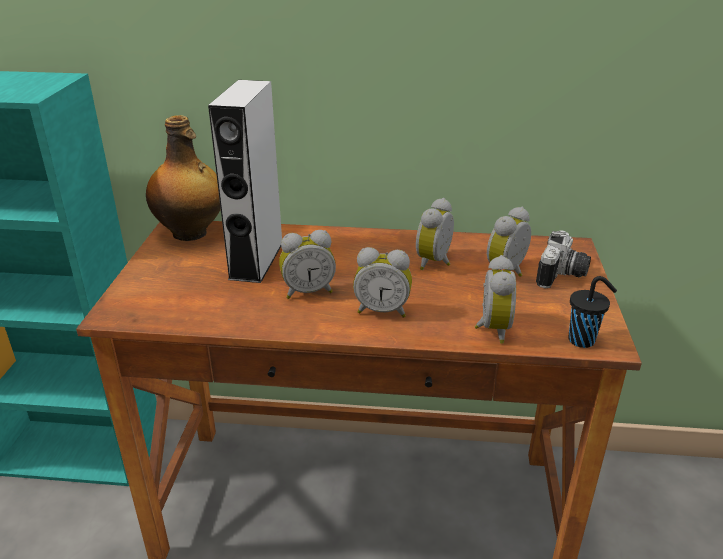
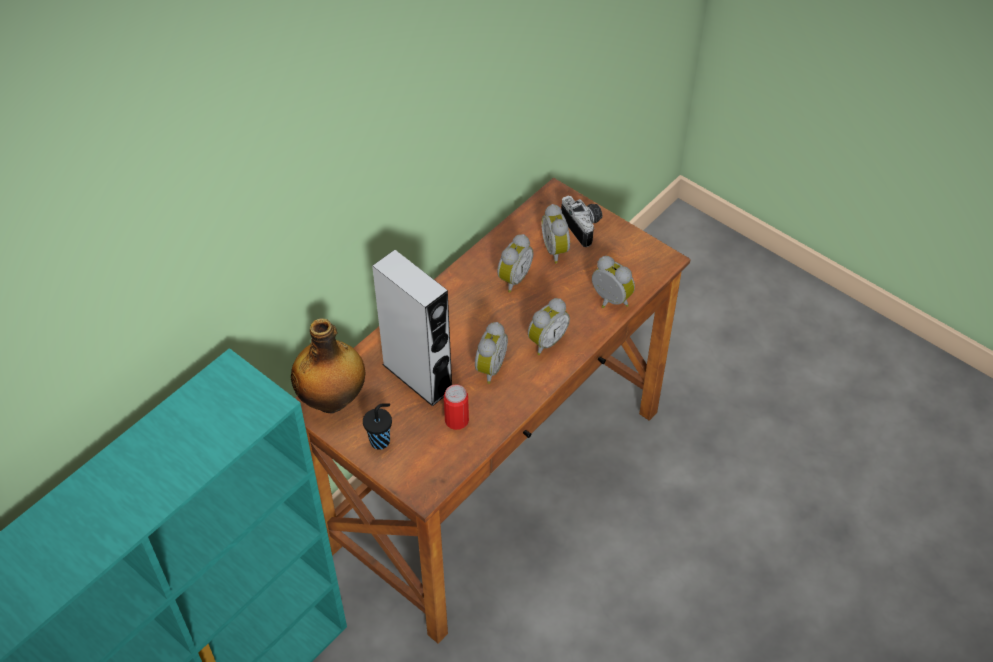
camera: 55 degrees left, 20 degrees up
alarm clock [416,198,454,270] -> alarm clock turned 120 degrees counterclockwise [497,234,533,293]
black cup [569,276,617,348] -> black cup moved to [363,403,392,450]
none -> can [444,385,469,430]

